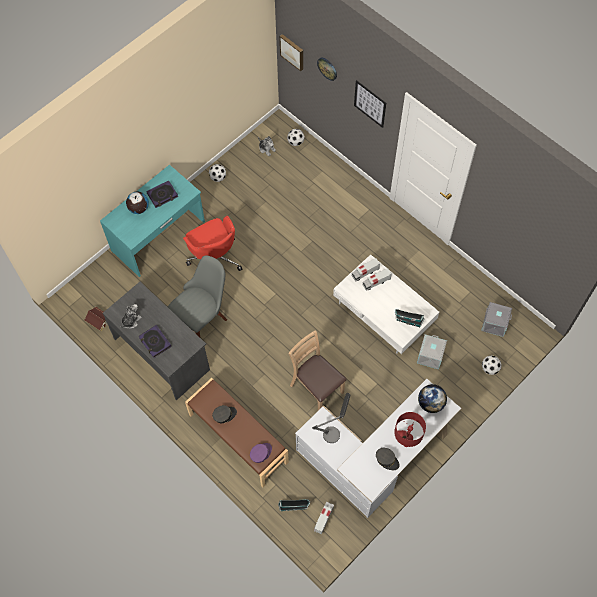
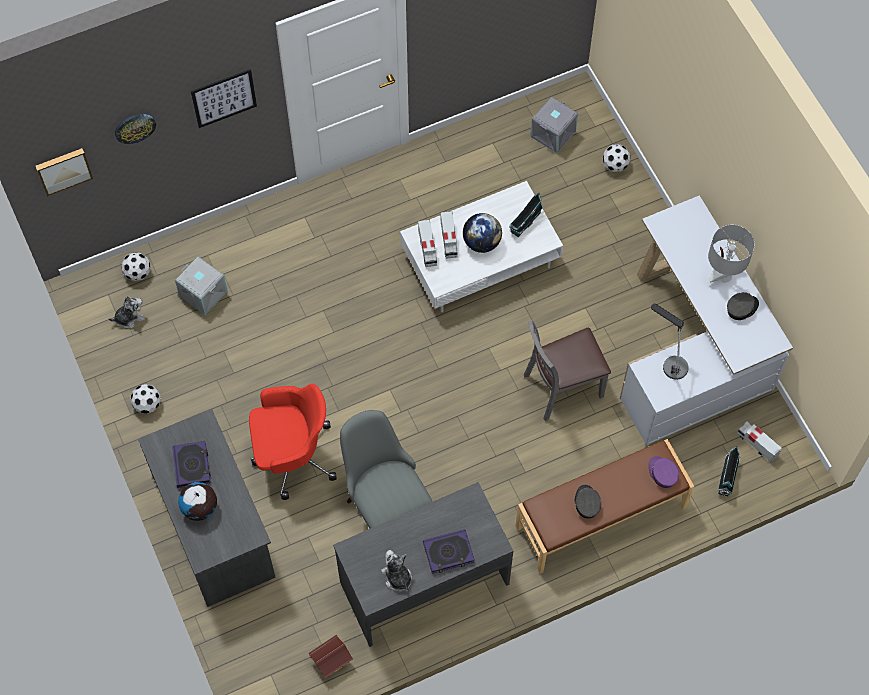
camera: 70 degrees left, 0 degrees up
turquoise desk [100,165,205,277] -> grey desk [138,409,276,607]
brown chair [288,330,347,410] -> grey chair [524,320,611,421]
red table lamp [394,412,426,447] -> grey table lamp [708,225,755,283]
grey storage box [417,334,447,370] -> grey storage box moved to [175,257,228,315]
globe [418,384,447,413] -> globe moved to [463,213,502,253]

